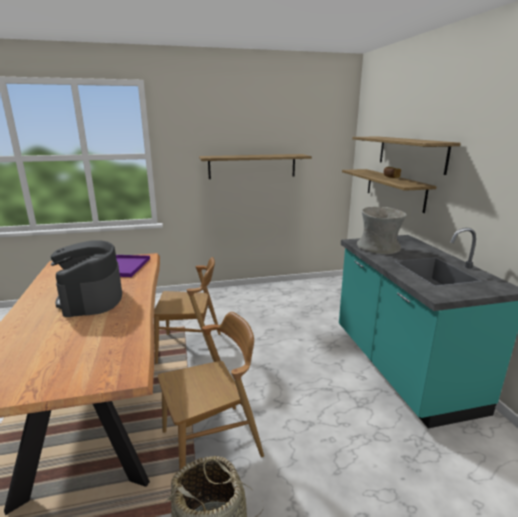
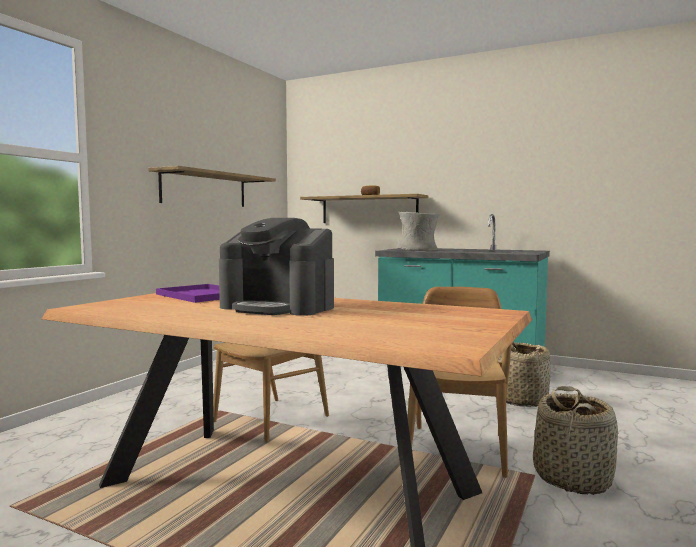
camera: 50 degrees left, 15 degrees down
shelf [352,137,461,175] -> none
none -> basket [497,342,551,407]

